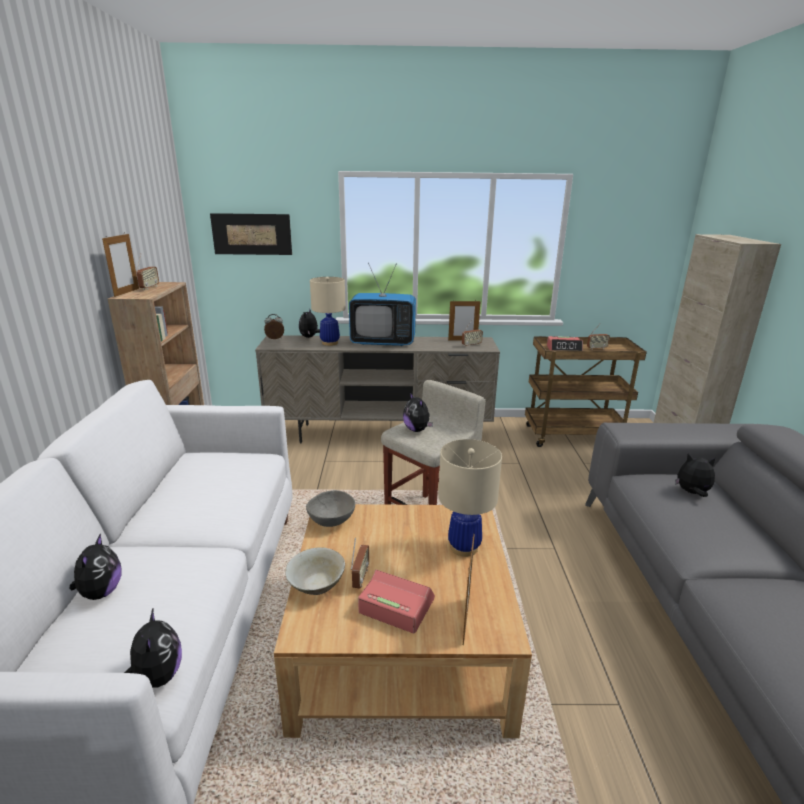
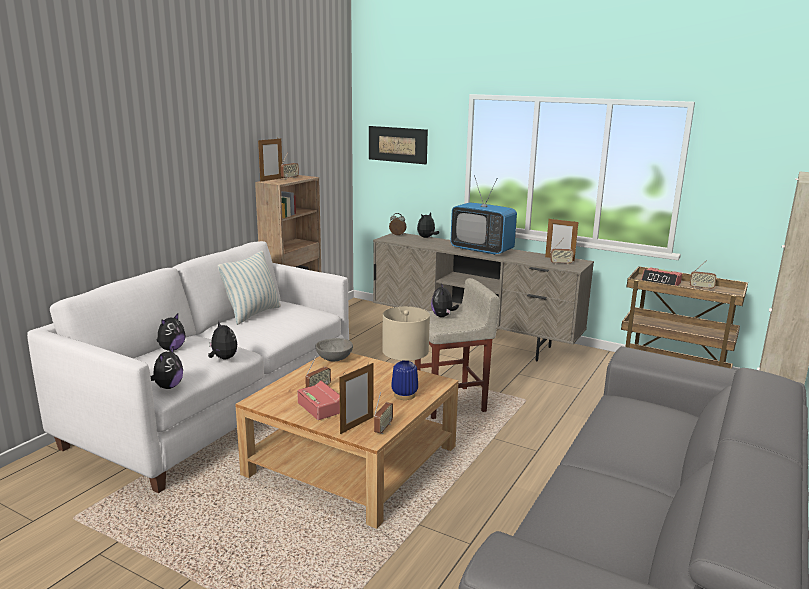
camera: 30 degrees right, 5 degrees down
beige bowl [285,547,345,595] -> none
beige table lamp [310,277,346,346] -> none
plush toy [675,453,716,497] -> plush toy moved to [208,321,237,359]
none -> pillow [218,251,281,325]
none -> radio [374,392,393,434]

